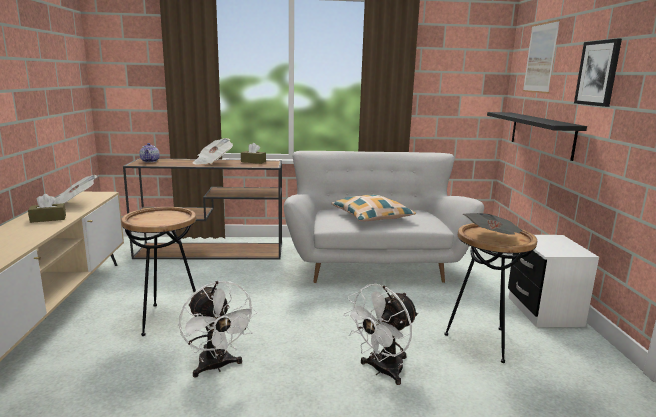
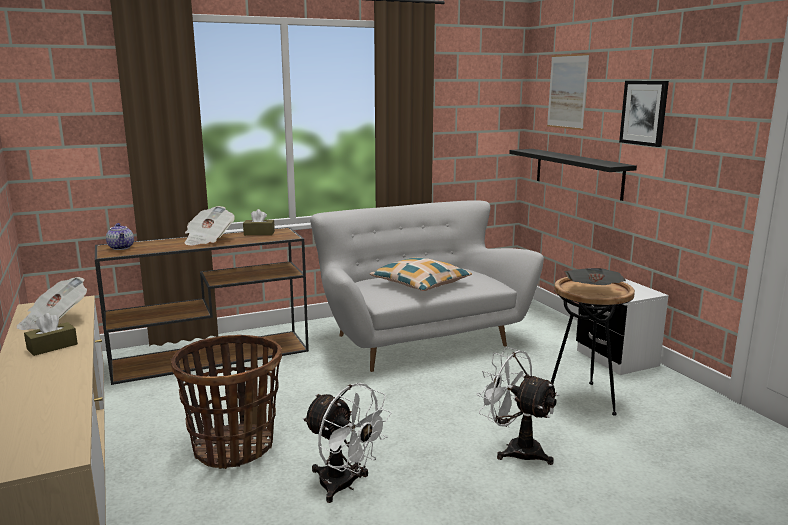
camera: 20 degrees left, 0 degrees up
brown side table [121,207,196,336] -> basket [170,335,282,469]
white fan [343,284,418,385] -> white fan turned 105 degrees clockwise [477,347,559,465]

